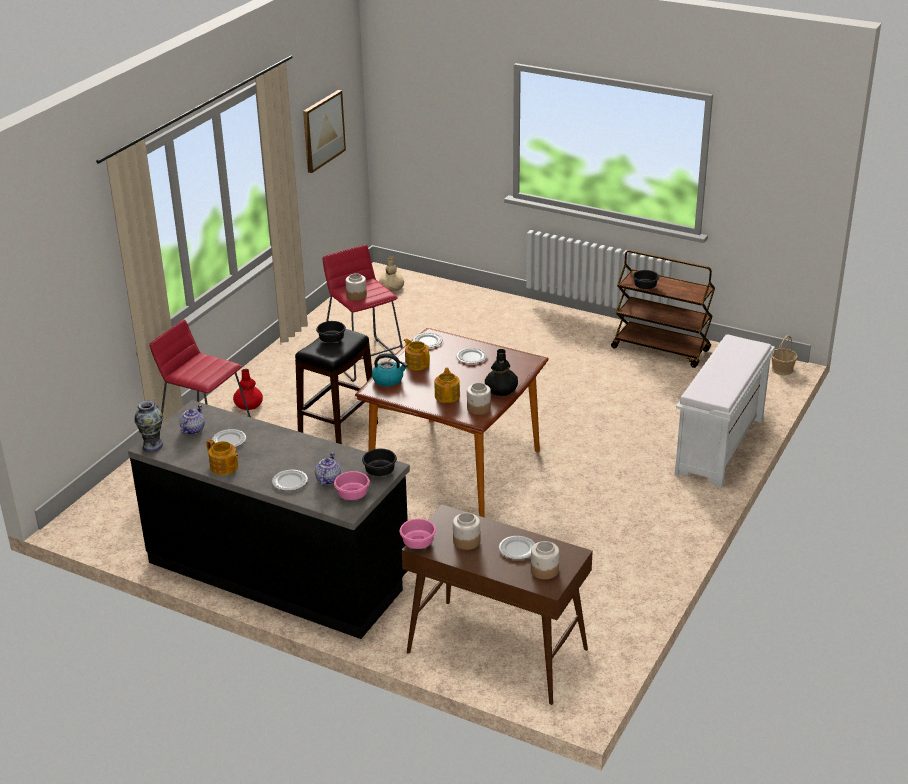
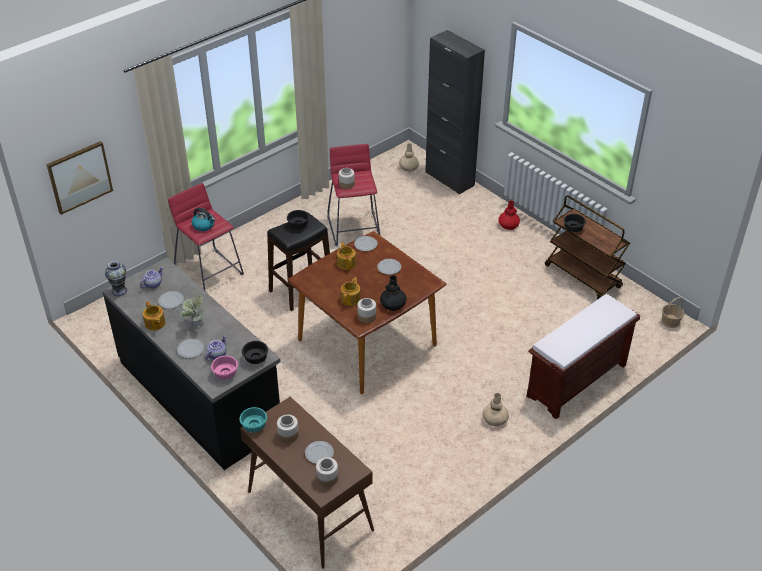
camera: 20 degrees right, 10 degrees up
red vase [233,369,263,410] -> red vase moved to [498,200,520,230]
picture [303,90,346,173] -> picture moved to [46,141,113,215]
kettle [372,353,408,386] -> kettle moved to [192,208,215,231]
pink bowl [400,519,436,549] -> turquoise bowl [239,407,267,432]
white bench [675,335,775,488] -> brown bench [526,294,641,419]
none -> potted plant [181,295,204,326]
none -> black cabinet [425,30,485,194]
none -> beige vase [483,393,509,426]

